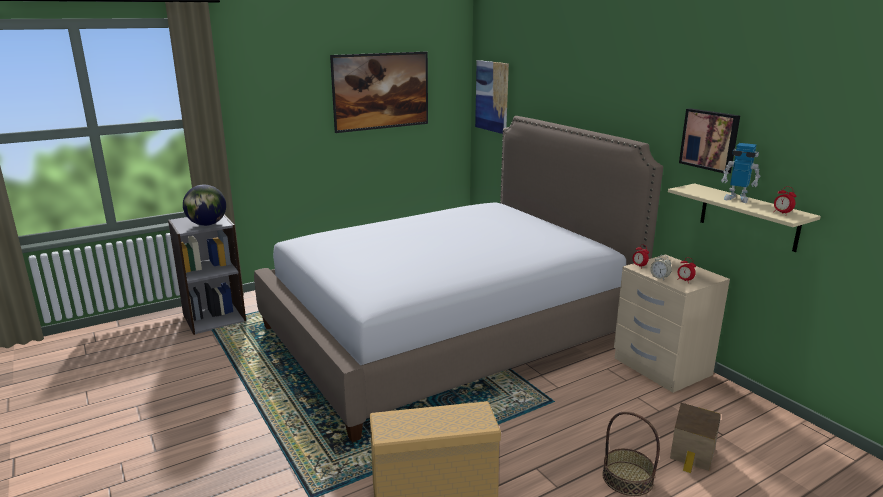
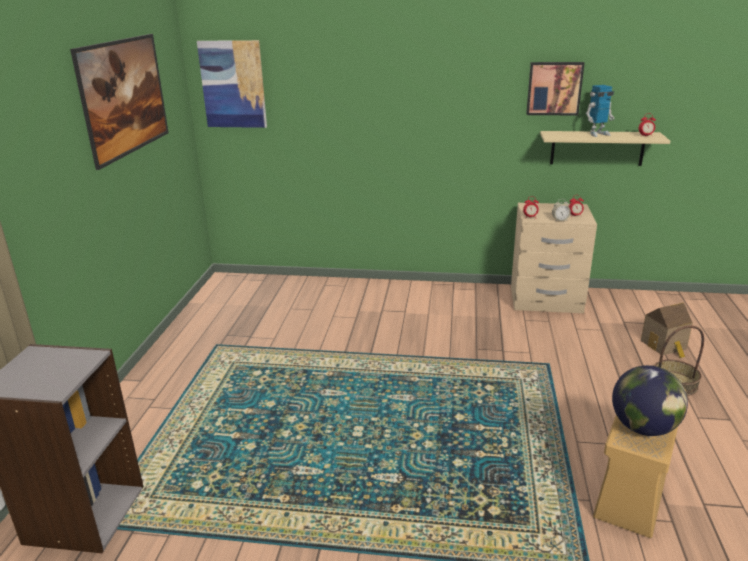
camera: 50 degrees left, 5 degrees up
globe [183,185,226,226] -> globe moved to [612,365,688,436]
bed [254,116,663,442] -> none

